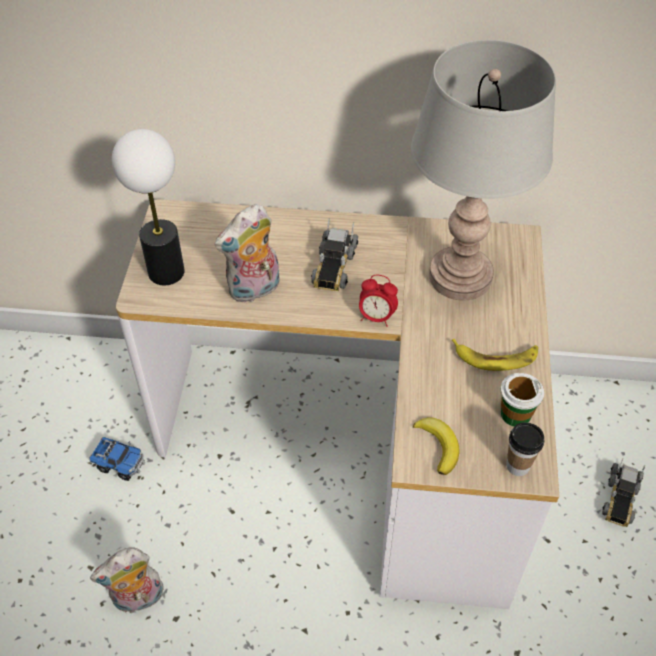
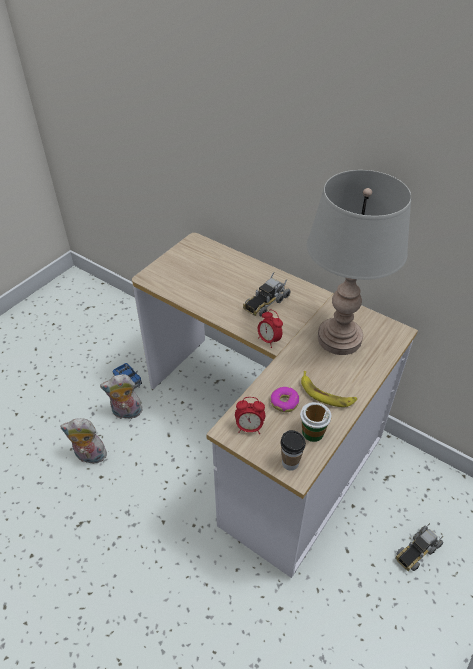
camera: 30 degrees right, 5 degrees down
table lamp [112,129,185,285] -> none
plush toy [214,204,280,303] -> plush toy moved to [100,374,142,419]
banana [413,417,459,475] -> alarm clock [235,397,265,434]
none -> donut [271,387,299,412]

